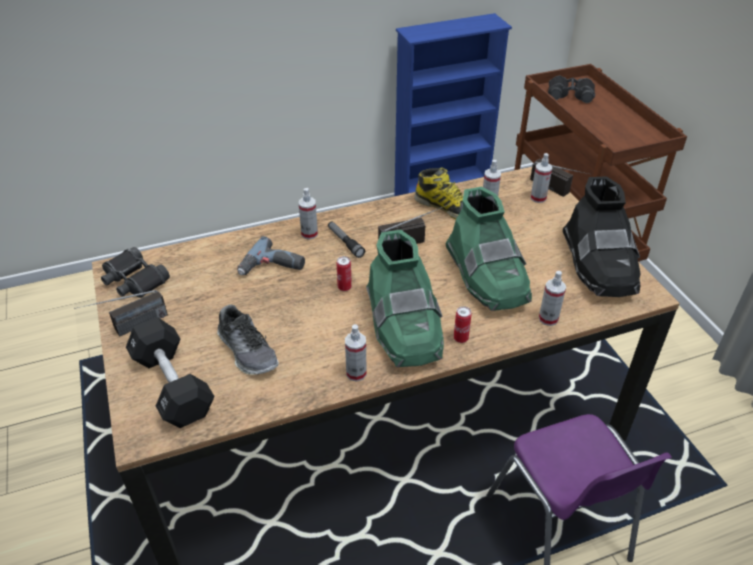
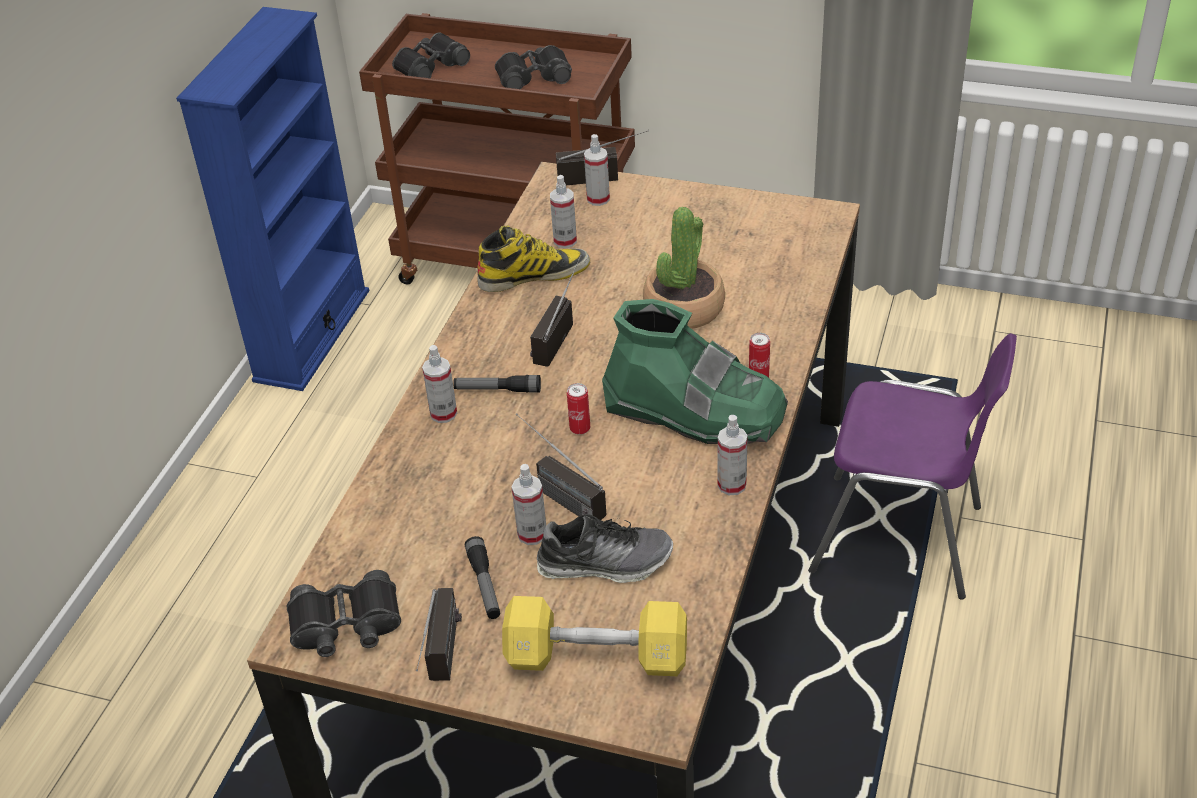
camera: 50 degrees left, 0 degrees up
black dumbbell [126,317,215,428] -> yellow dumbbell [502,596,687,676]
power drill [237,236,305,275] -> none
green boot [445,186,532,311] -> potted plant [643,207,725,329]
spray bottle [539,271,566,326] -> spray bottle moved to [512,464,546,545]
black boot [563,176,641,297] -> none
none -> flashlight [465,536,500,619]
none -> black binoculars [495,45,572,89]
none -> radio [516,413,606,520]

